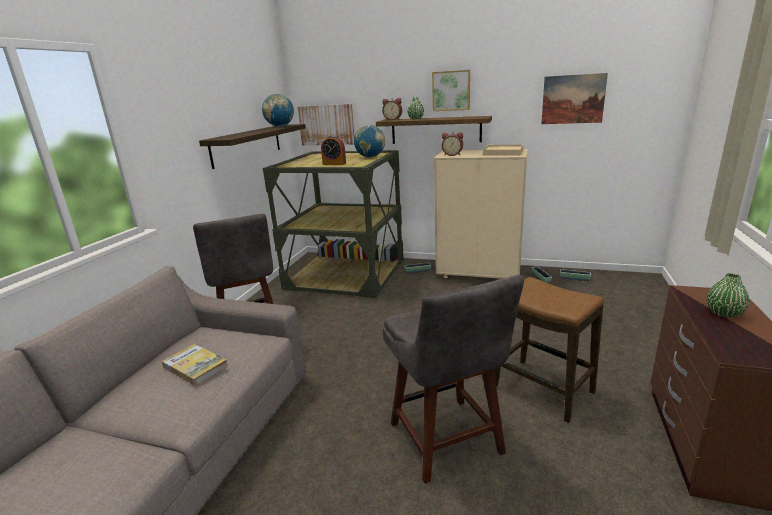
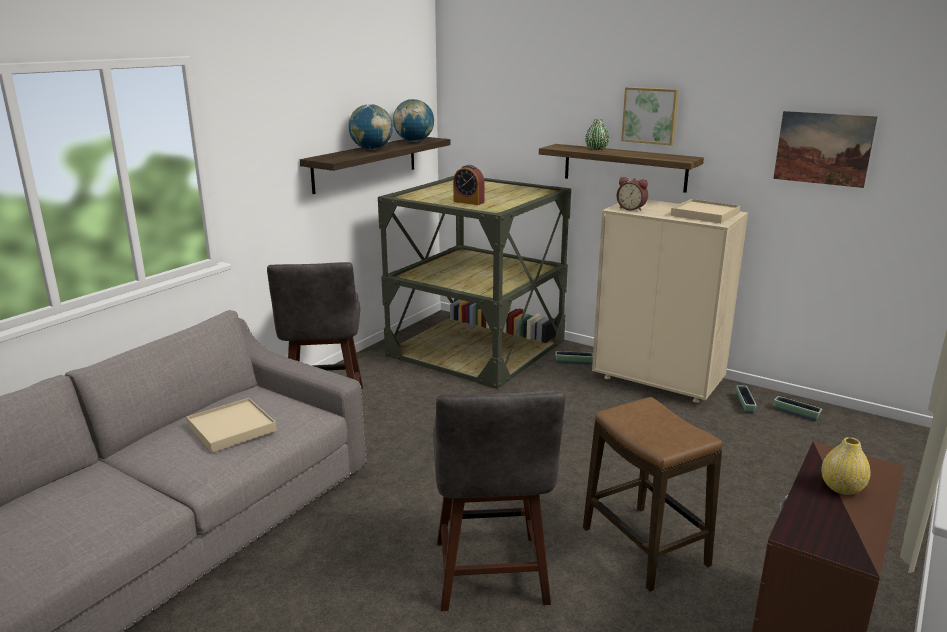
camera: 15 degrees right, 0 degrees up
book [162,344,228,386] -> beige tray [187,398,277,453]
picture [297,104,355,146] -> none
globe [354,125,385,158] -> globe moved to [348,104,393,150]
alarm clock [382,98,402,120] -> none
green vase [707,273,749,318] -> yellow vase [822,437,871,495]

